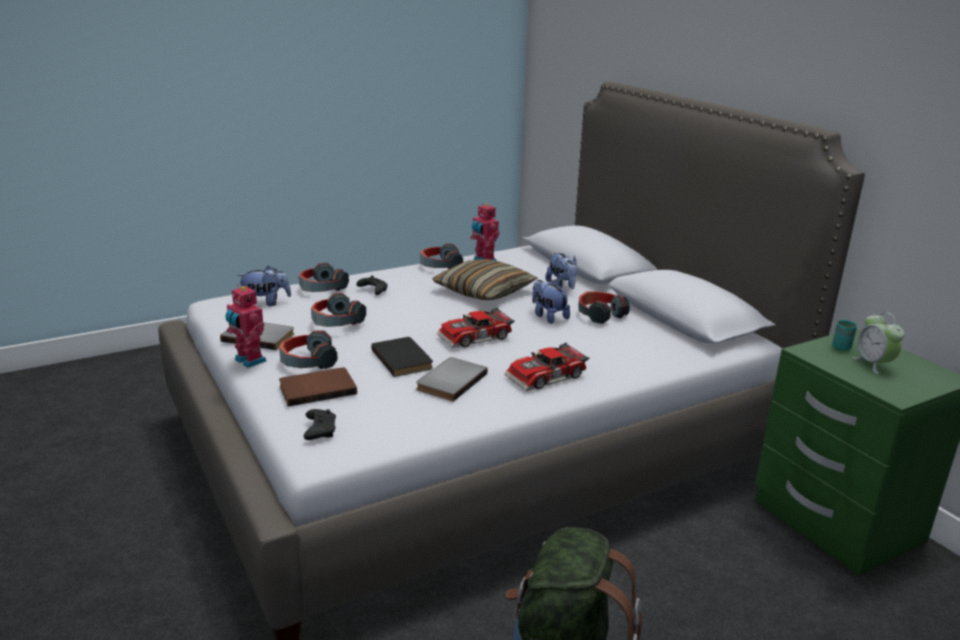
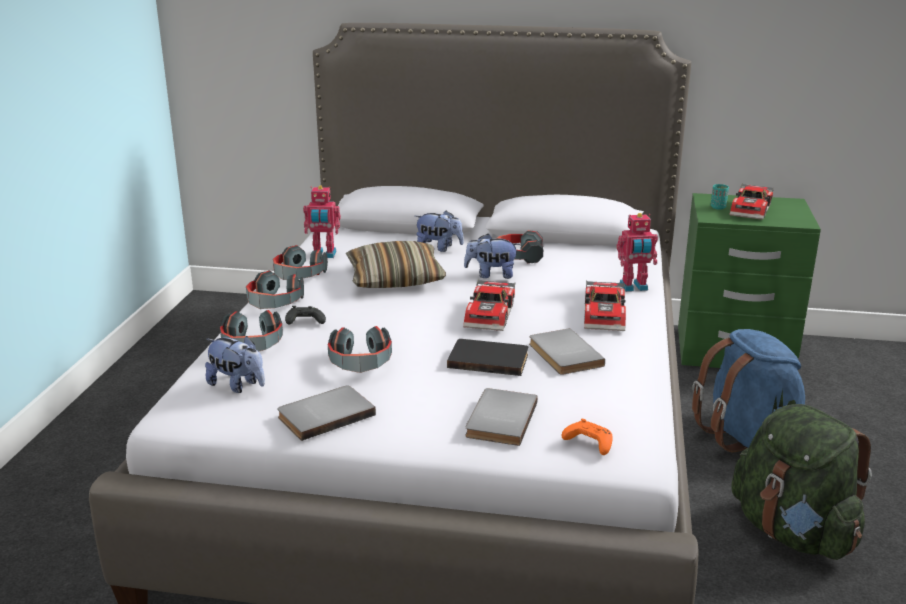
camera: 50 degrees left, 0 degrees up
toy robot [226,285,266,368] -> toy robot moved to [617,213,658,292]
plush toy [237,266,291,306] -> plush toy turned 90 degrees clockwise [205,336,265,393]
headphones [279,330,338,369] -> headphones moved to [246,270,304,309]
brown book [279,368,357,407] -> grey book [465,388,538,446]
black game controller [304,409,336,440] -> orange game controller [562,419,613,455]
alarm clock [853,312,904,374] -> toy car [729,183,774,220]
none -> blue backpack [692,329,805,453]

